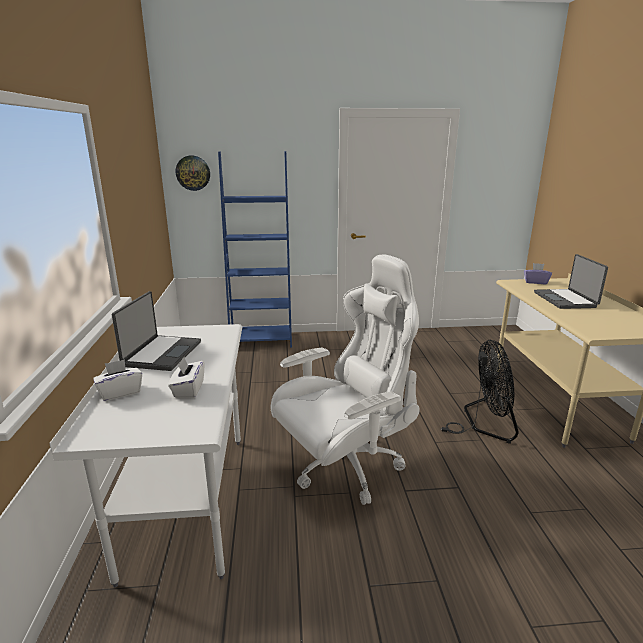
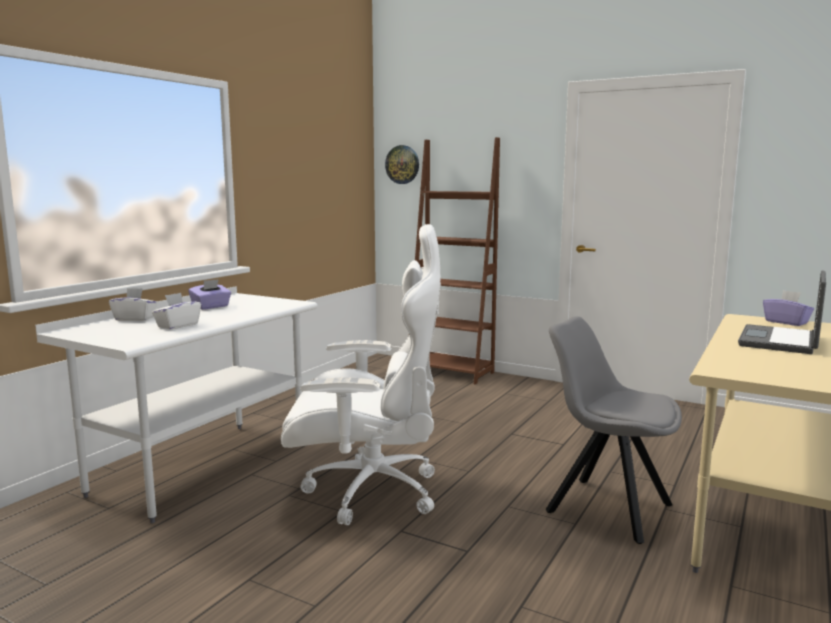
camera: 35 degrees right, 10 degrees down
laptop [112,291,201,371] -> purple tissue box [189,279,231,310]
blue bookcase [218,151,292,348] -> brown bookcase [415,137,500,384]
black fan [440,340,519,444] -> grey chair [546,316,682,544]

